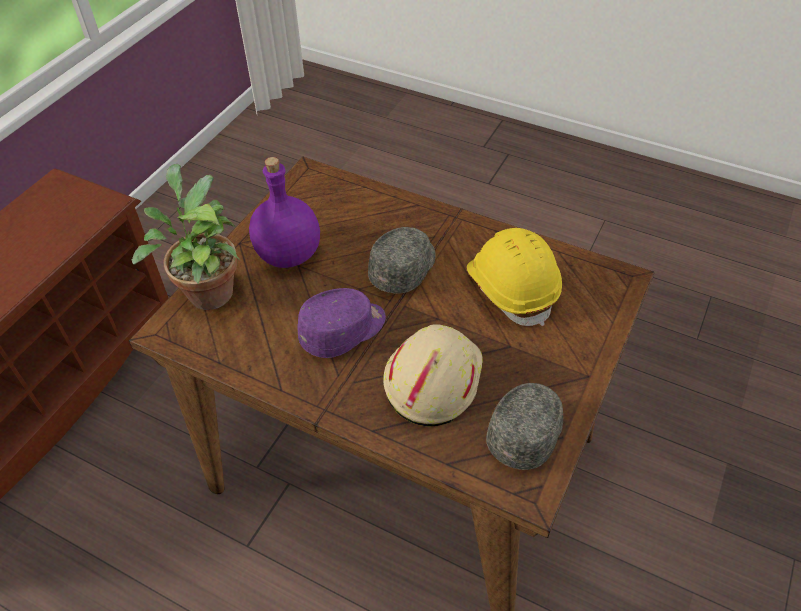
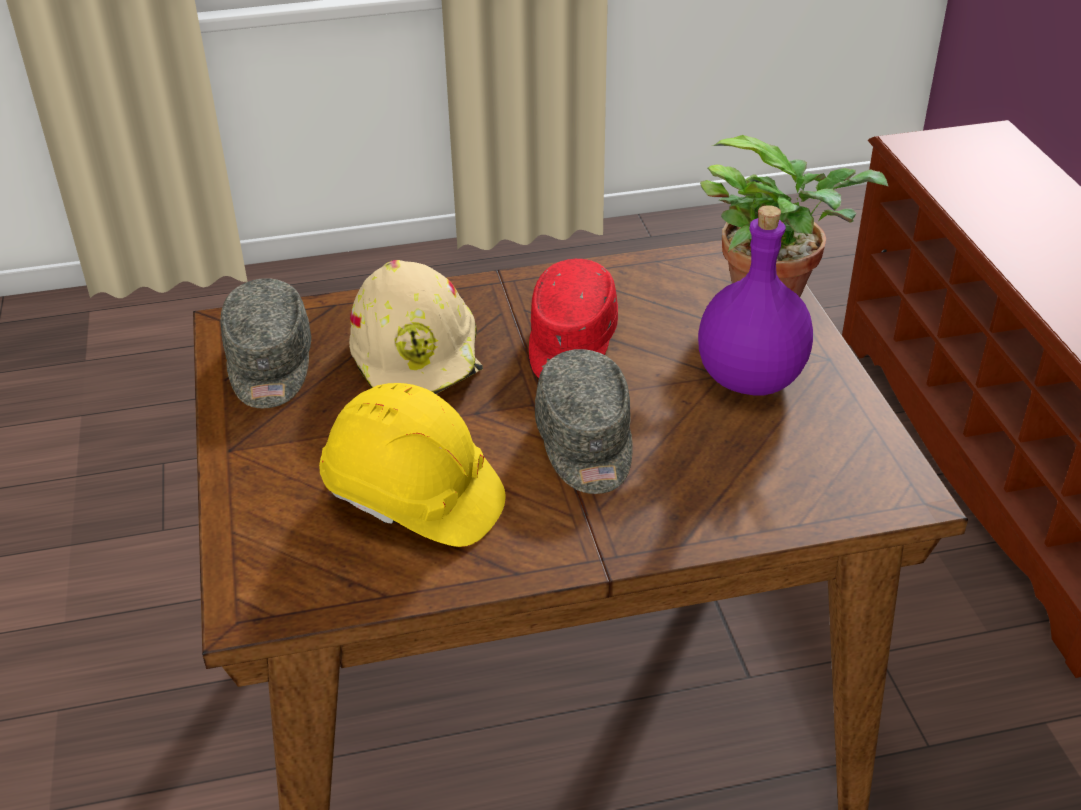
camera: 140 degrees right, 10 degrees down
purple cap [297,288,386,358] -> red cap [529,259,618,378]

